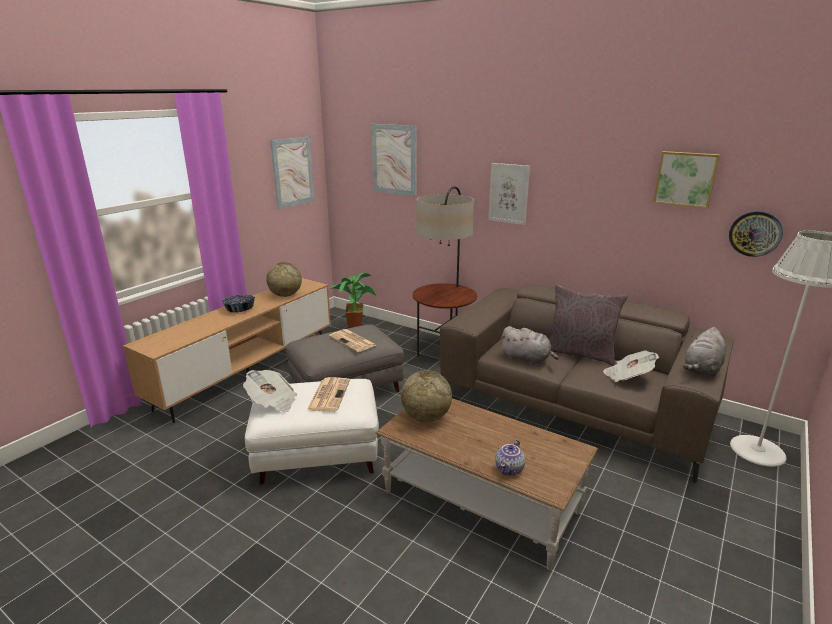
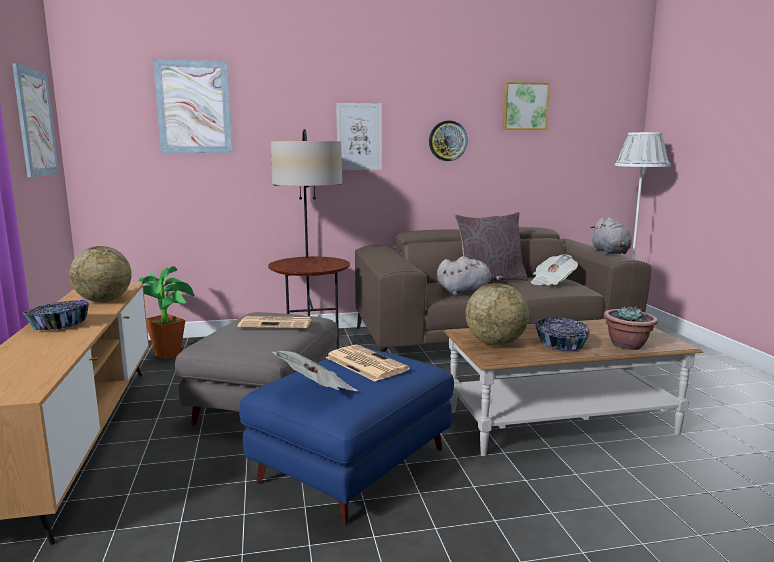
camera: 45 degrees left, 10 degrees down
white ottoman [245,379,379,485] -> blue ottoman [239,348,454,525]
teapot [495,439,525,475] -> potted plant [604,306,658,350]
wall clock [729,211,783,257] -> wall clock moved to [429,121,468,161]
none -> bowl [534,317,590,351]

